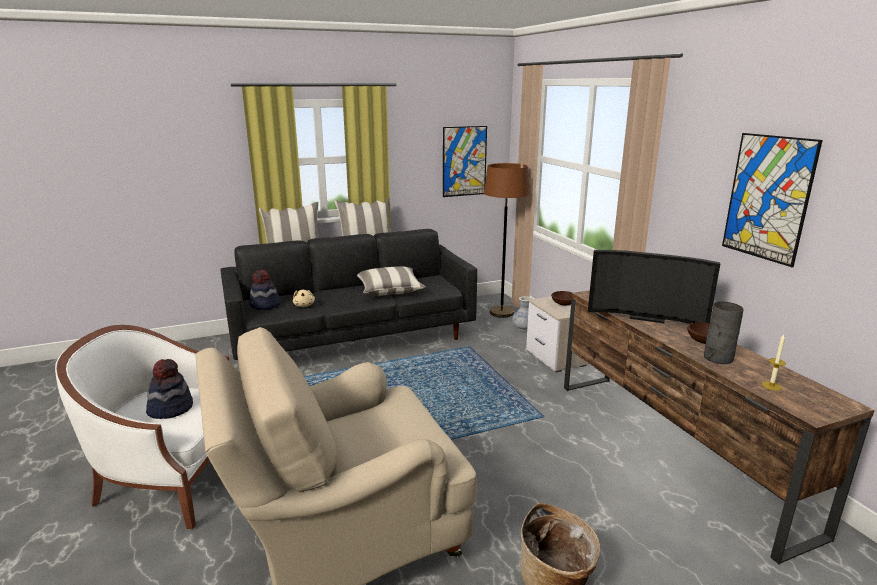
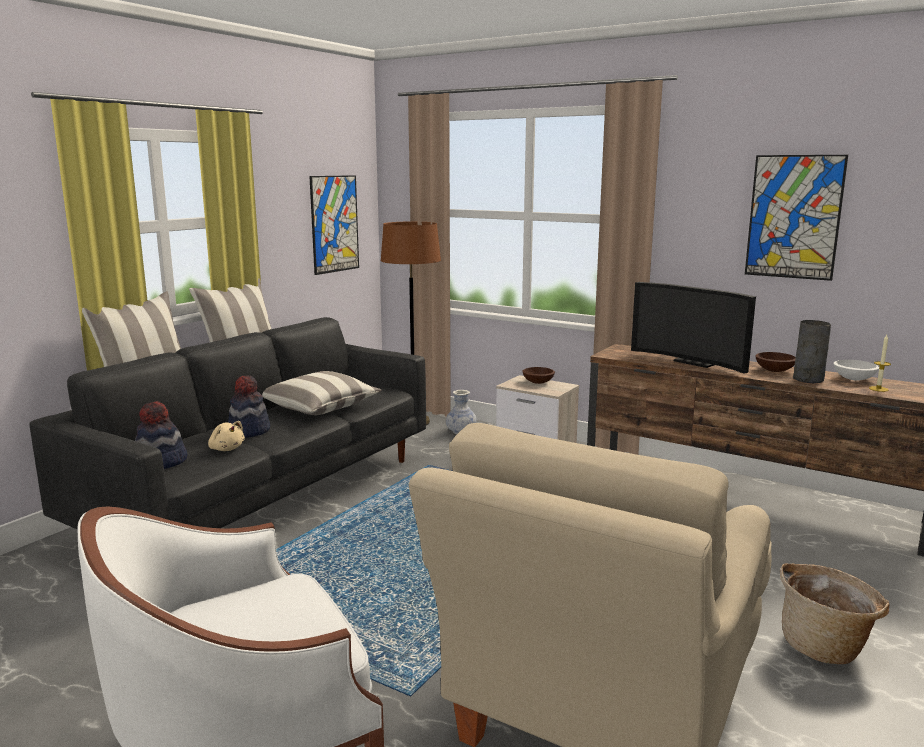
camera: 35 degrees left, 5 degrees down
hat [146,359,193,419] -> hat moved to [228,375,270,438]
television [588,250,720,324] -> television turned 60 degrees clockwise [631,282,756,374]
none -> white bowl [834,360,879,381]

